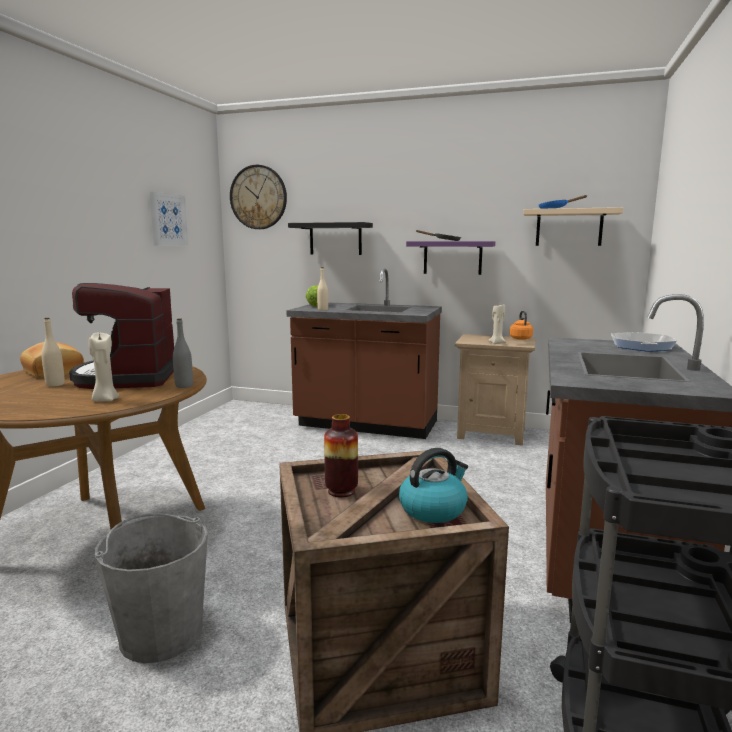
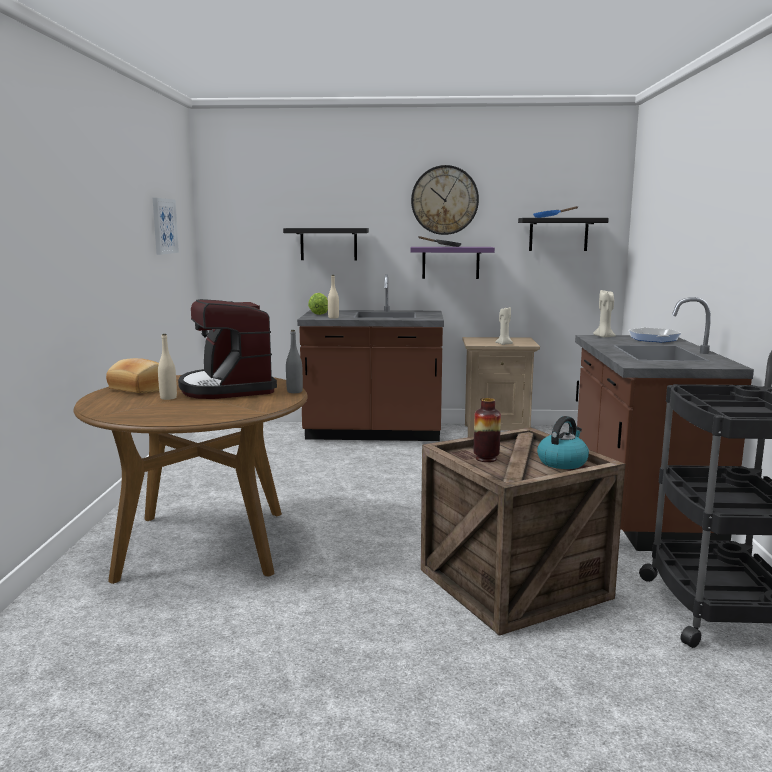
camera: 15 degrees left, 0 degrees up
beige candle [89,333,119,402] -> beige candle moved to [593,289,616,338]
grey bucket [95,513,208,663] -> none
wall clock [230,165,287,229] -> wall clock moved to [411,165,479,235]
orange kettle [510,311,533,340] -> none
beige shelf [523,207,623,246] -> black shelf [518,218,609,251]

